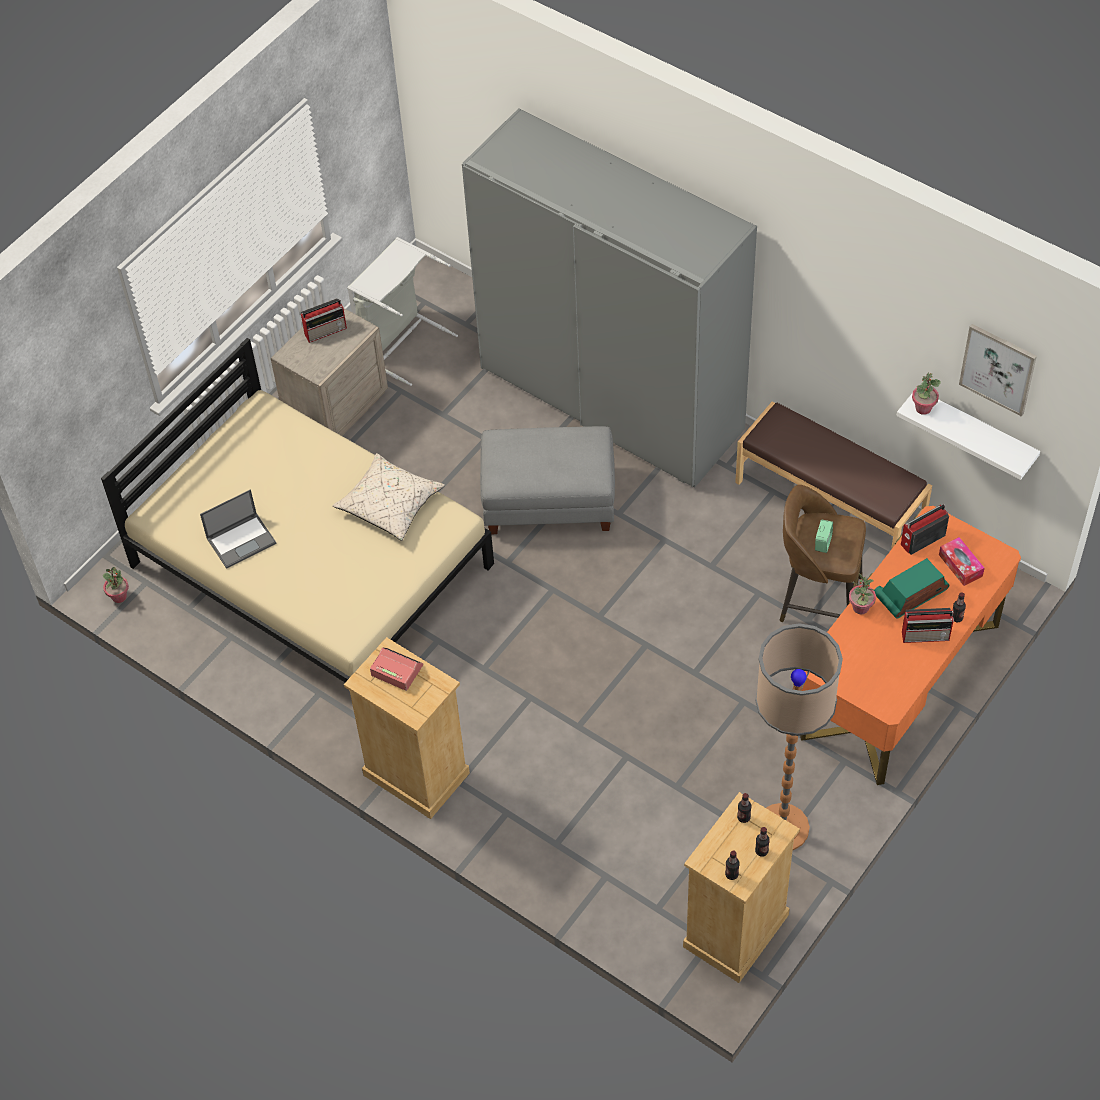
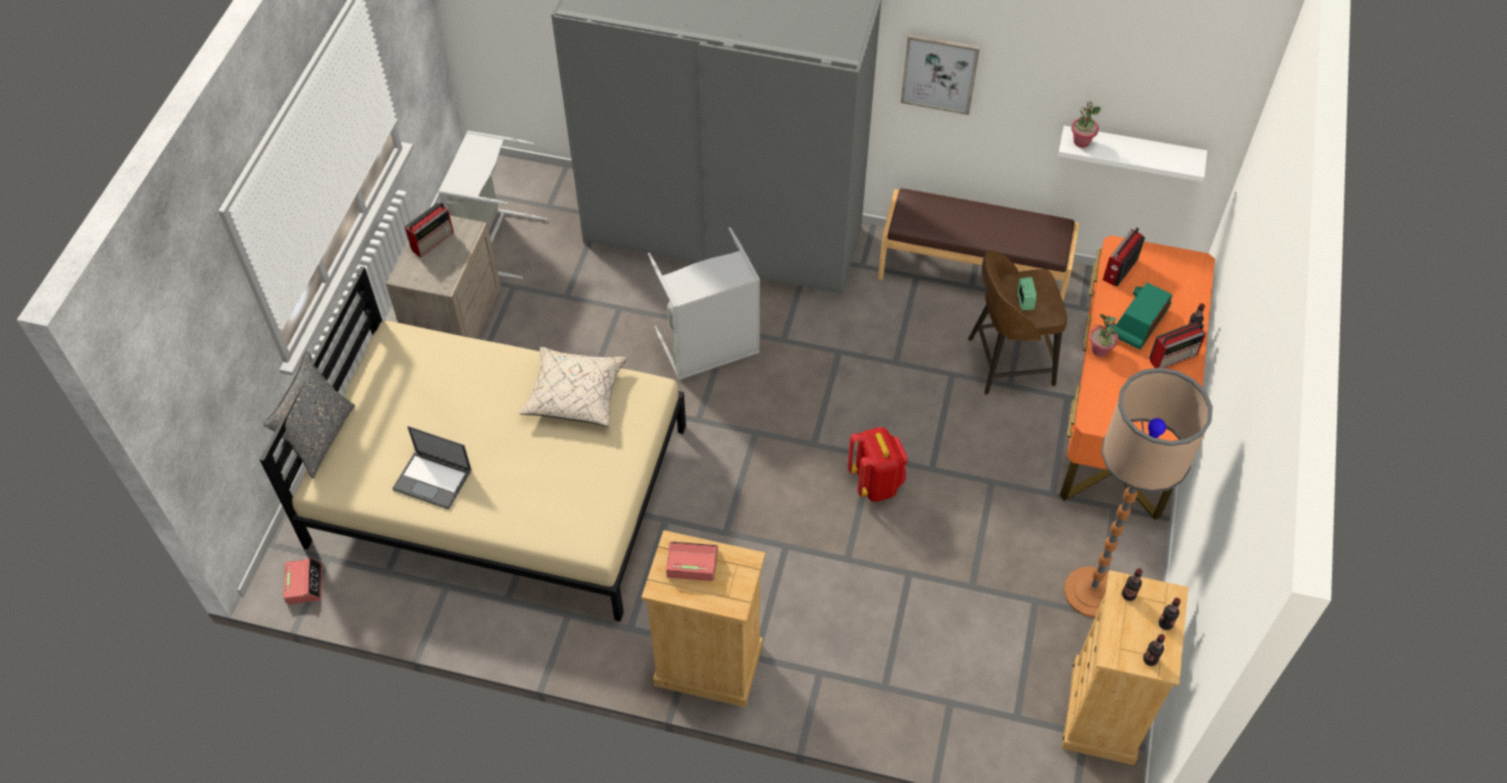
camera: 25 degrees left, 0 degrees up
potted plant [103,567,129,603] -> alarm clock [283,558,322,604]
laptop [200,489,276,569] -> laptop turned 75 degrees clockwise [392,426,472,509]
grey ottoman [480,426,615,534] -> grey laundry basket [648,227,760,380]
tissue box [939,537,985,586] -> none
picture [959,324,1037,417] -> picture moved to [901,34,980,115]
none -> grey pillow [264,351,355,479]
none -> red backpack [848,427,908,502]

